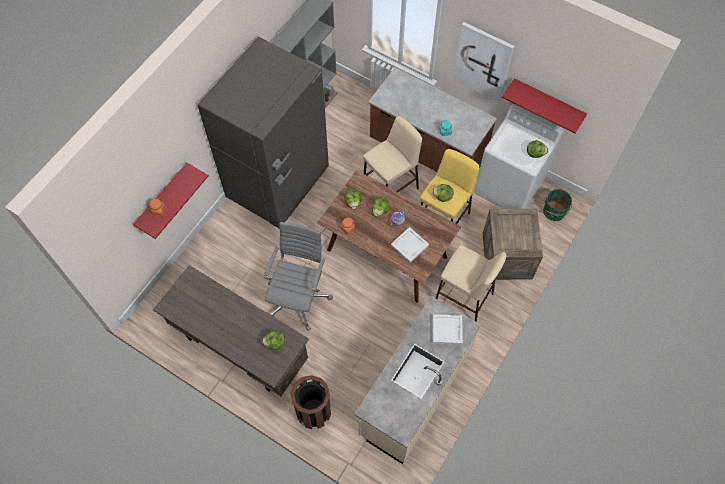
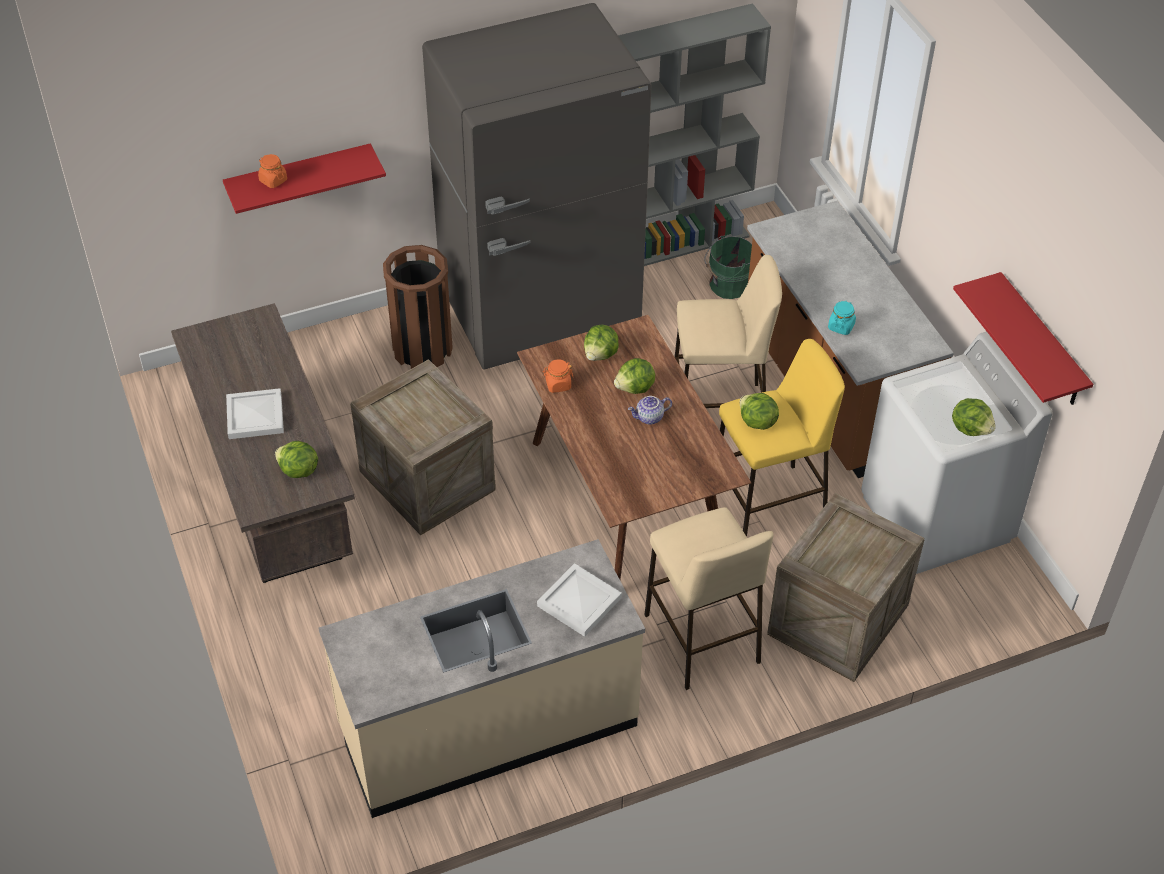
camera: 35 degrees right, 15 degrees down
grey office chair [264,222,333,331] -> crate [350,359,496,535]
brown trash can [290,375,331,429] -> brown trash can moved to [383,245,453,369]
white tray [391,227,429,263] -> white tray moved to [226,388,284,439]
picture [453,22,514,102] -> none
green bucket [543,189,572,221] -> green bucket moved to [704,236,752,299]

